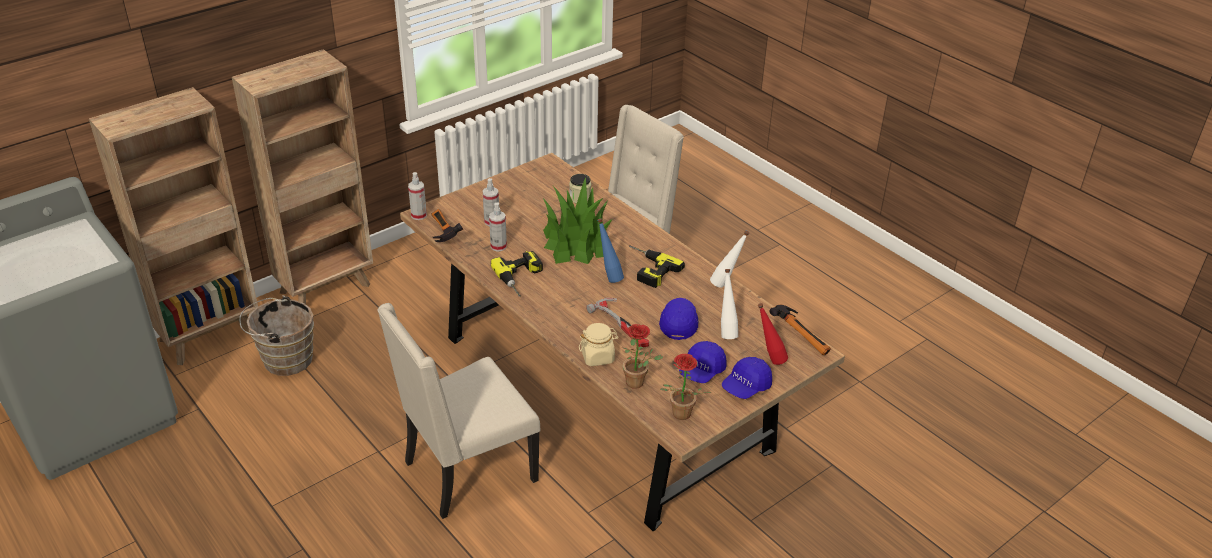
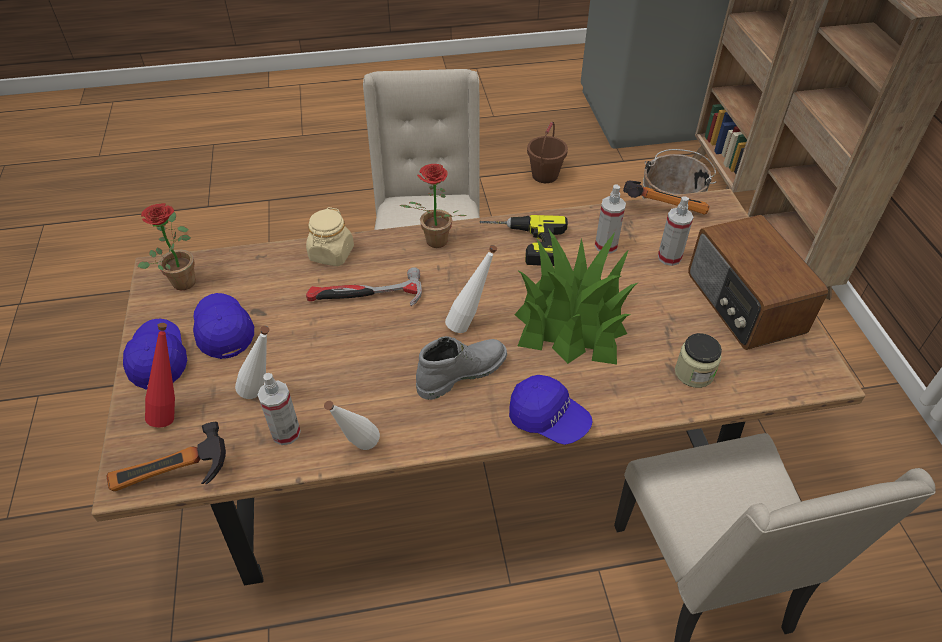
camera: 120 degrees right, 10 degrees up
spray bottle [408,172,427,220] -> spray bottle moved to [257,373,301,445]
blue bottle [598,218,624,283] -> white bottle [445,245,497,333]
potted plant [623,324,663,389] -> potted plant moved to [400,164,467,248]
power drill [629,245,685,288] -> grey boot [416,336,507,400]
blue cap [659,298,698,340] -> blue cap moved to [509,375,593,445]
none -> brown bucket [527,122,568,183]
none -> radio [688,215,828,350]

